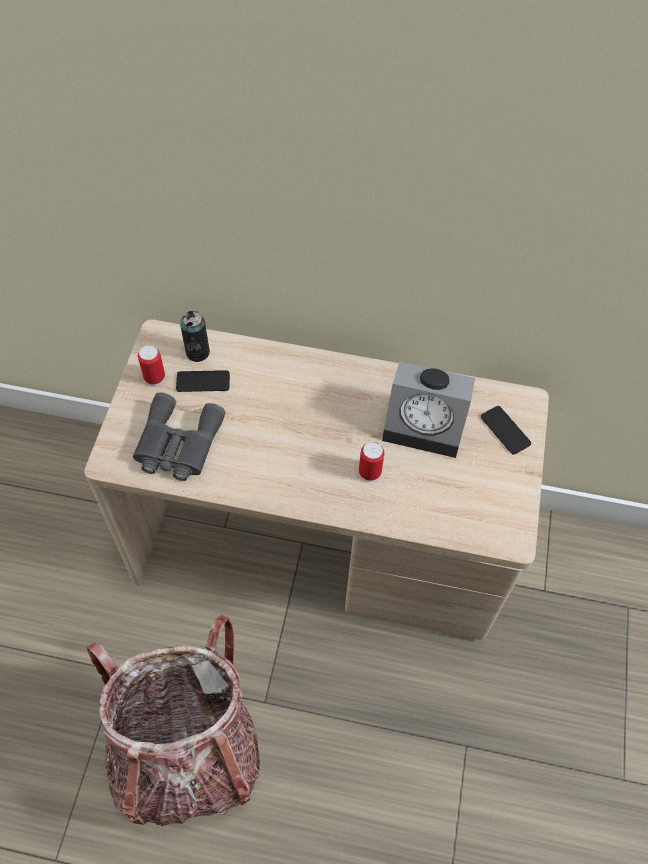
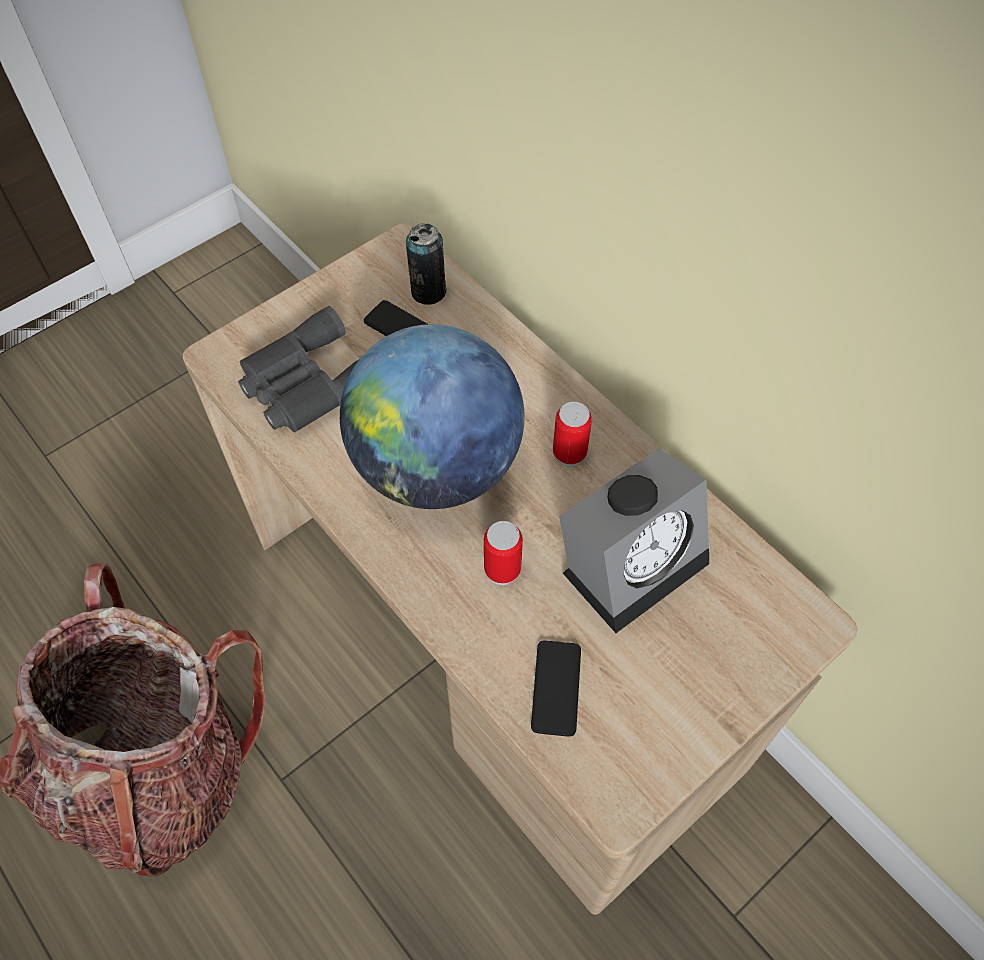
camera: 40 degrees right, 0 degrees up
can [138,345,165,386] -> can moved to [553,402,592,467]
alarm clock [382,361,475,458] -> alarm clock turned 90 degrees counterclockwise [559,448,709,633]
phone [481,406,531,455] -> phone moved to [531,641,581,736]
none -> globe [340,324,525,509]

